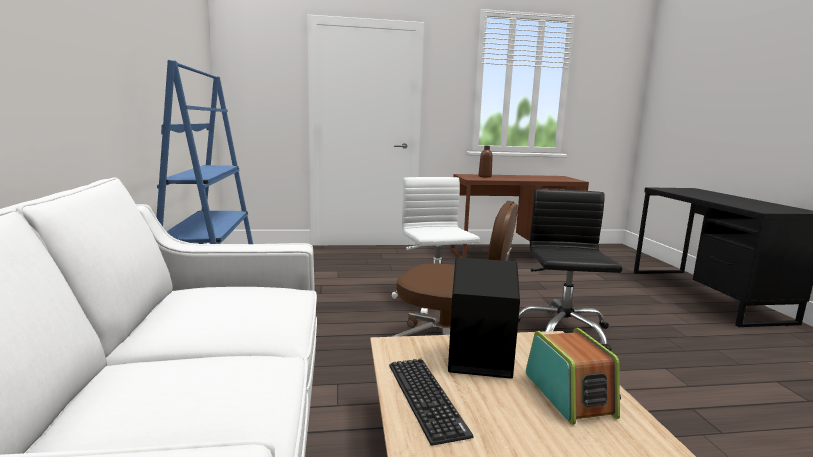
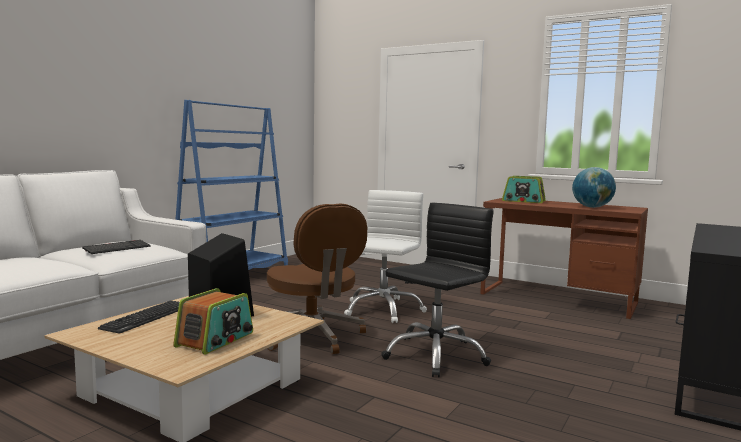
camera: 40 degrees right, 5 degrees down
brown bottle [478,146,493,178] -> radio [502,176,546,203]
none -> keyboard [82,240,151,254]
none -> globe [572,167,616,208]

